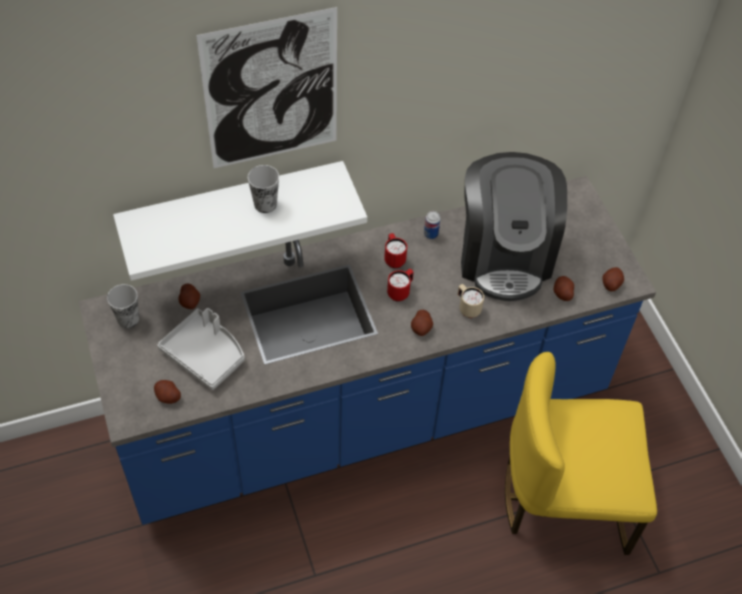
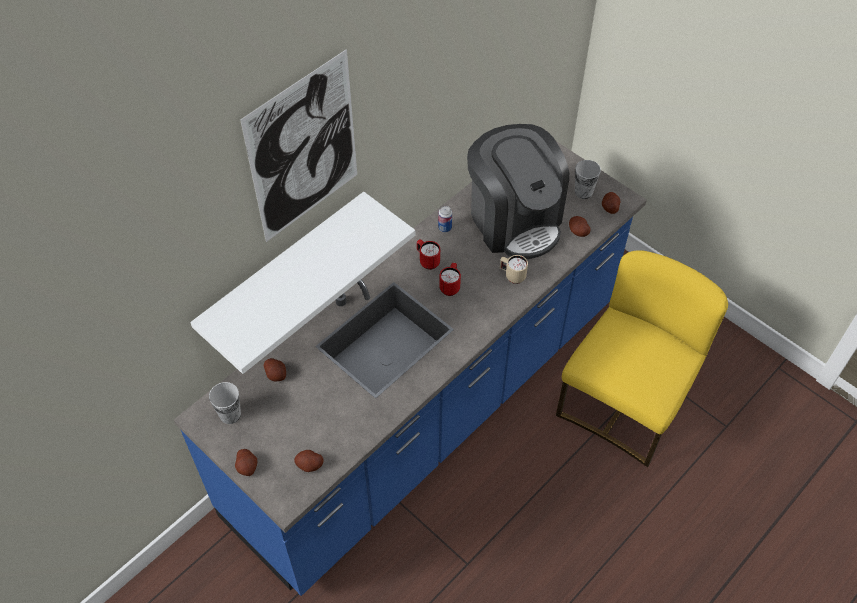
camera: 25 degrees left, 0 degrees up
grey tray [158,308,245,390] -> none
cup [248,165,279,213] -> cup moved to [575,160,601,199]
potato [411,310,433,336] -> potato moved to [235,449,257,476]
yellow chair [505,352,657,555] -> yellow chair turned 150 degrees clockwise [556,250,728,467]

